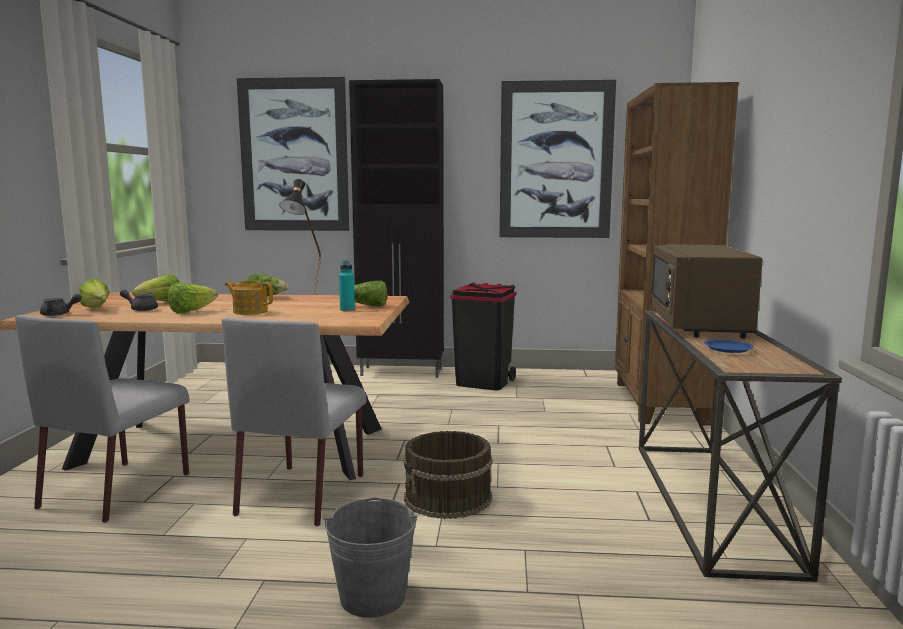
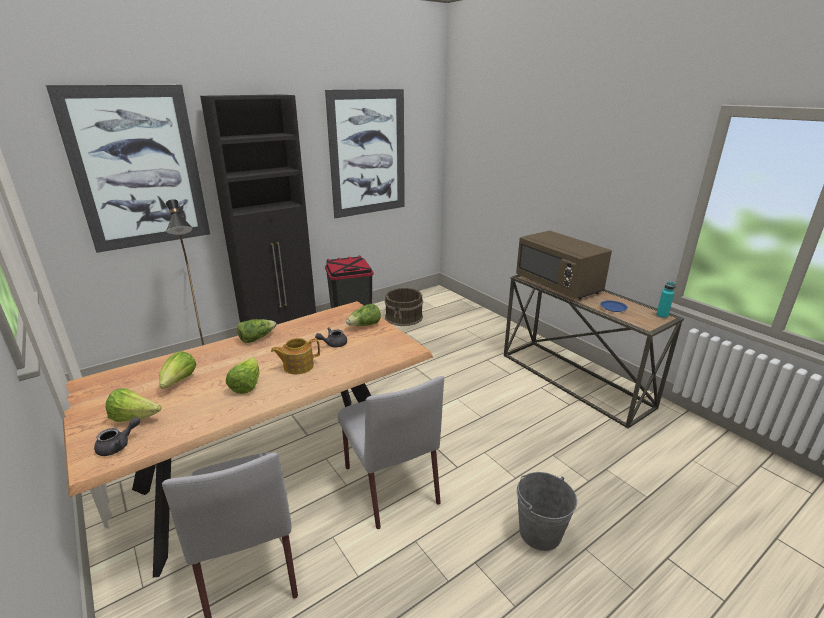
camera: 40 degrees left, 15 degrees up
grey teapot [120,290,158,311] -> grey teapot moved to [315,327,347,347]
turquoise bottle [339,260,355,311] -> turquoise bottle moved to [656,281,676,318]
brown bucket [404,431,493,519] -> brown bucket moved to [385,288,423,326]
brown bookcase [615,82,739,426] -> none

